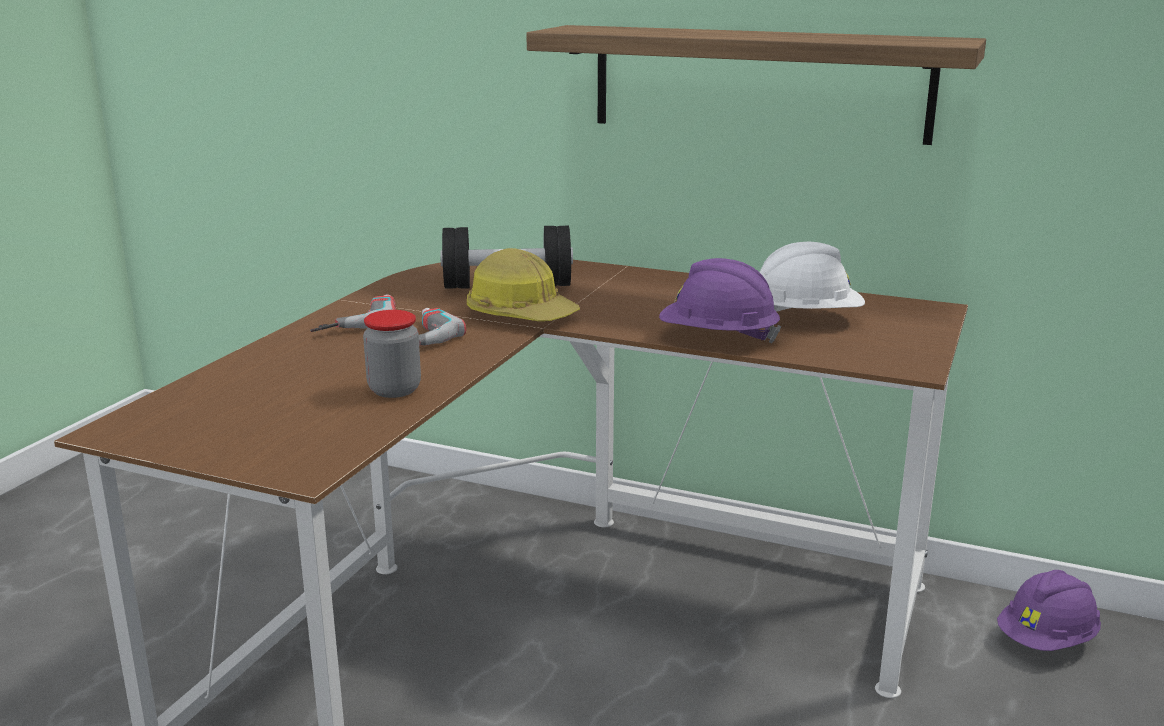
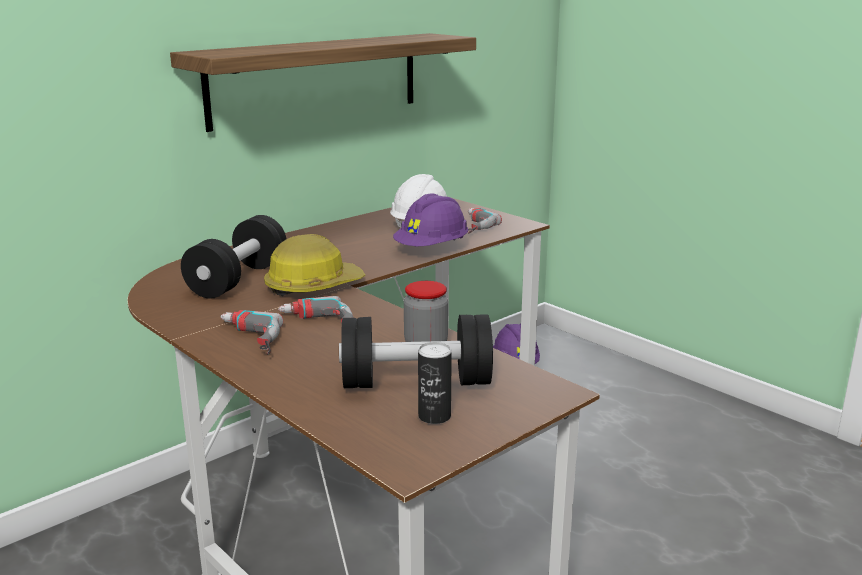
camera: 65 degrees left, 0 degrees up
none -> black dumbbell [339,314,493,388]
none -> can [418,342,452,424]
none -> power drill [468,208,502,234]

